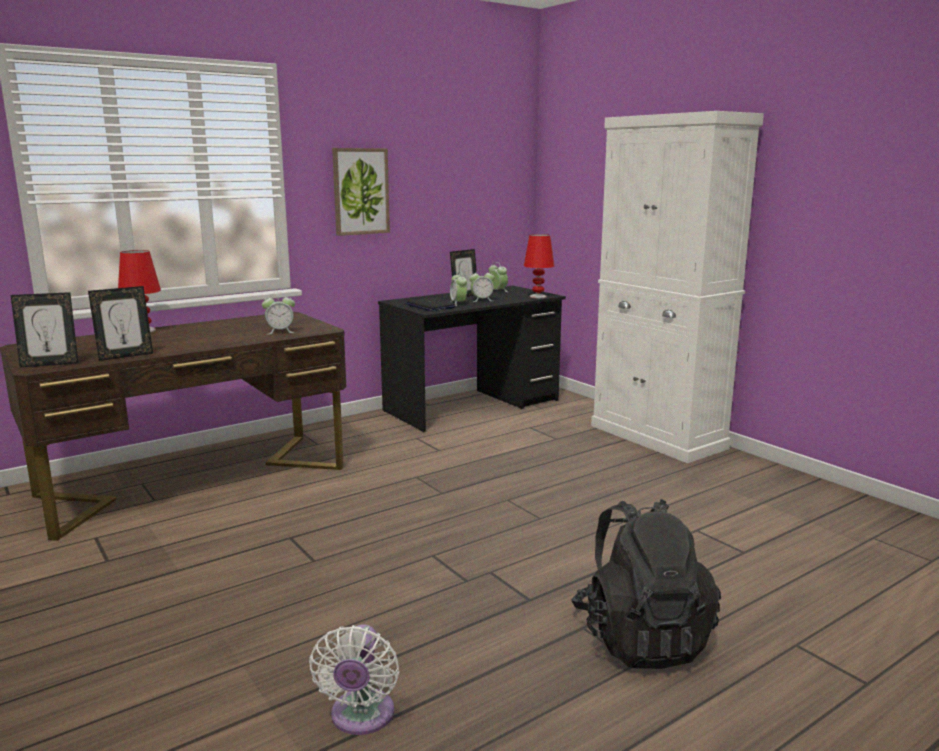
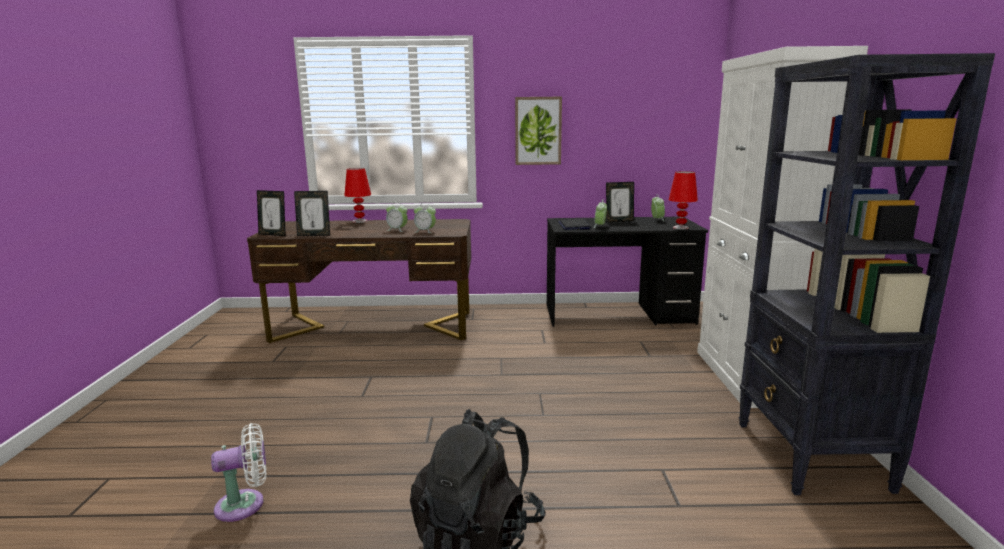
camera: 35 degrees right, 0 degrees up
white fan [309,624,399,735] -> white fan turned 150 degrees counterclockwise [211,423,267,522]
alarm clock [469,270,494,302] -> alarm clock moved to [386,202,408,232]
none -> black bookcase [738,53,995,495]

